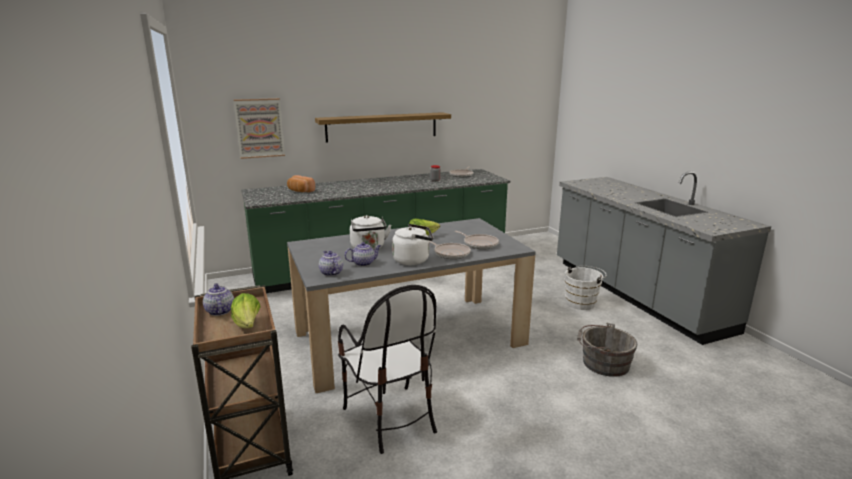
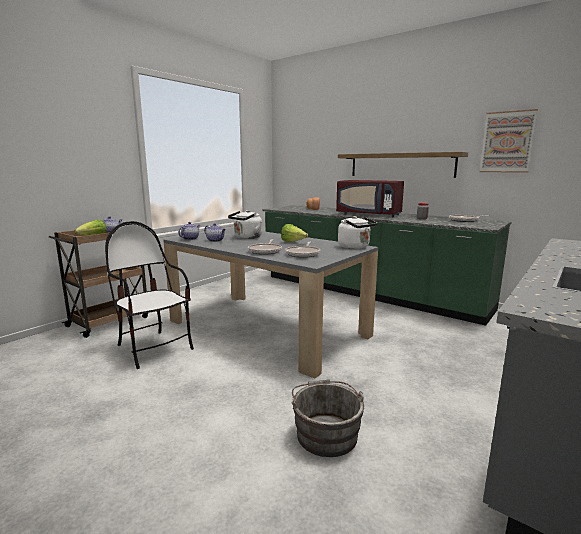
camera: 60 degrees right, 5 degrees down
picture [233,98,285,159] -> picture moved to [479,109,538,173]
chair [338,285,437,454] -> chair turned 105 degrees clockwise [105,221,194,369]
white kettle [392,224,433,265] -> white kettle moved to [338,216,377,249]
white bucket [565,266,606,310] -> none
none -> red microwave [336,180,404,217]

